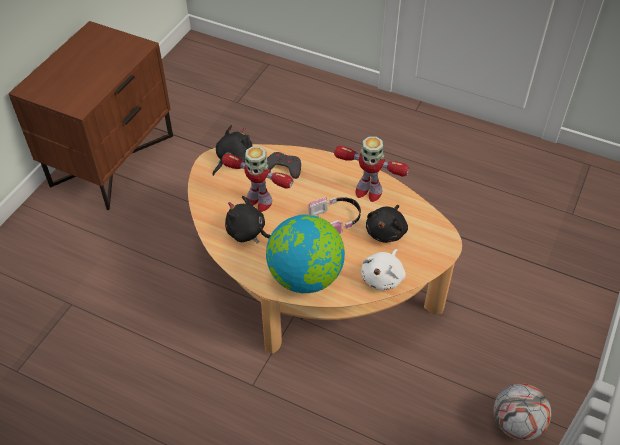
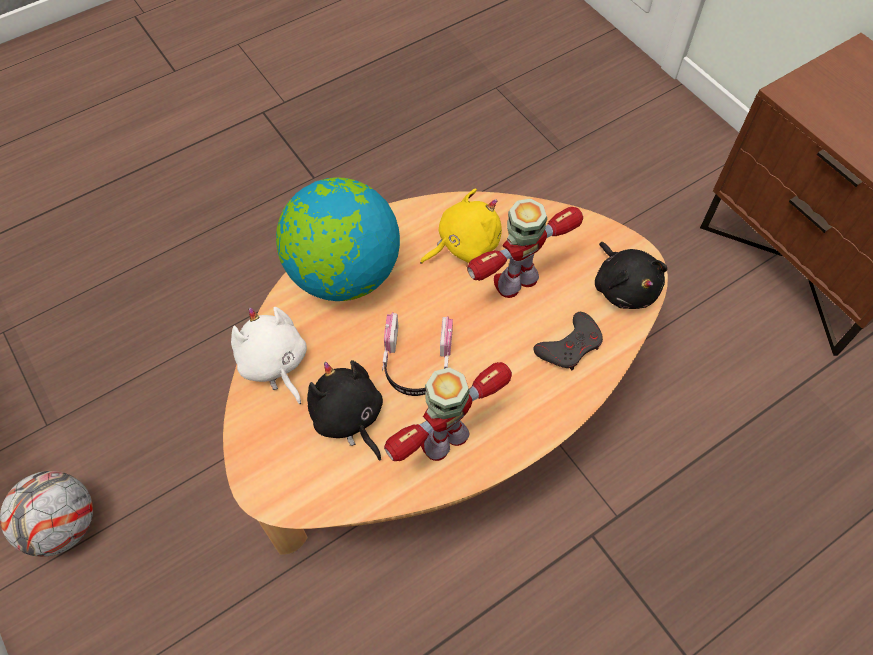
camera: 120 degrees right, 10 degrees up
black plush toy [225,196,271,243] -> yellow plush toy [420,189,502,264]

